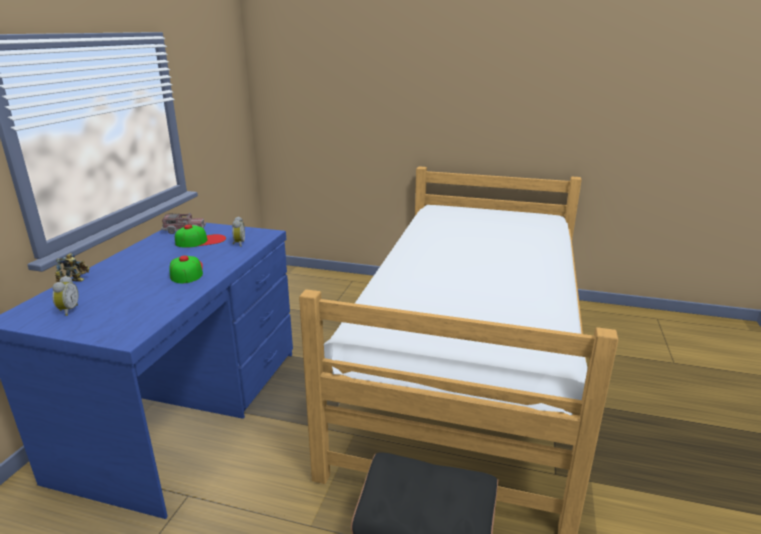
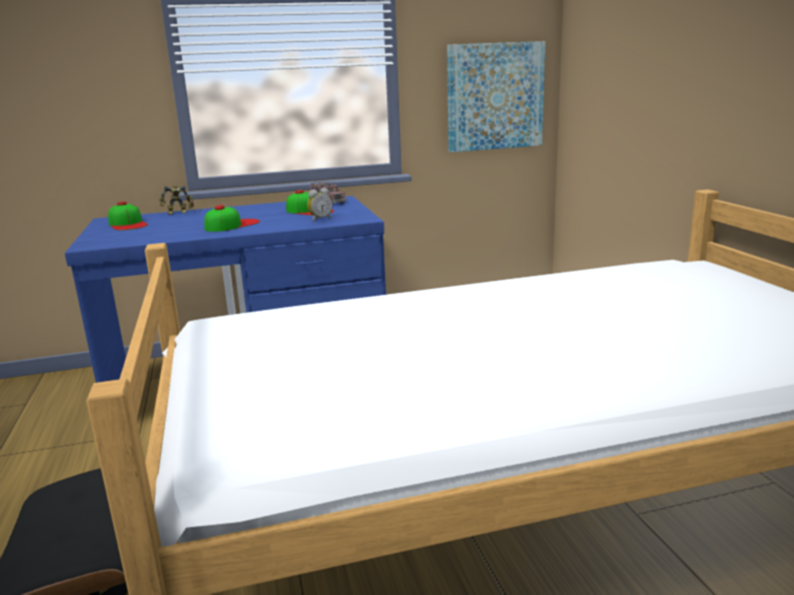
camera: 60 degrees right, 5 degrees down
alarm clock [52,276,78,316] -> cap [108,202,148,230]
none -> picture [447,41,545,152]

